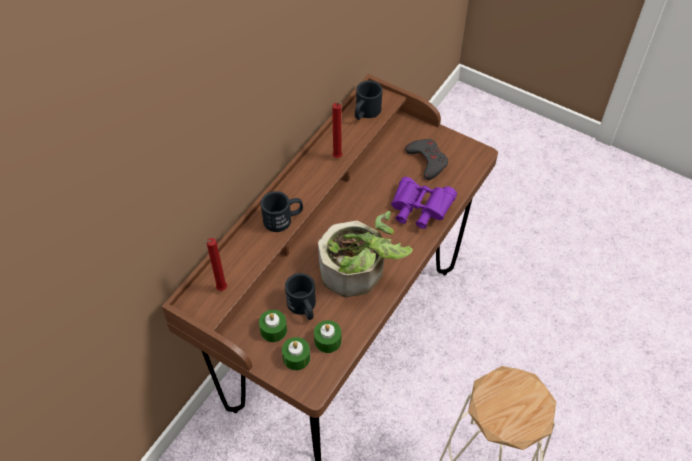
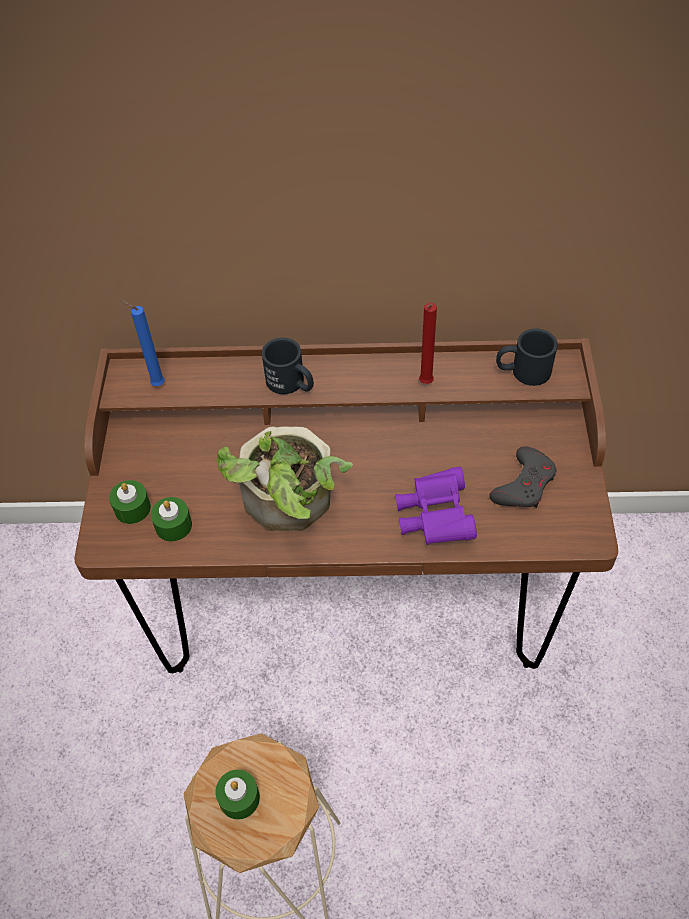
camera: 60 degrees right, 0 degrees up
red candle [203,238,227,291] -> blue candle [121,301,165,386]
green candle [259,310,287,342] -> green candle moved to [215,770,260,820]
black mug [285,273,316,320] -> none

